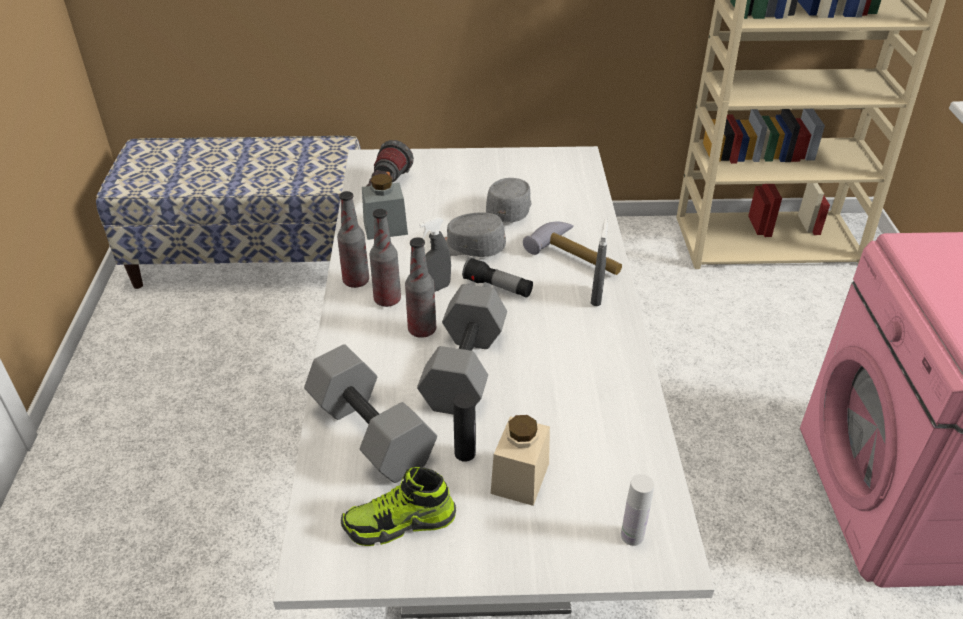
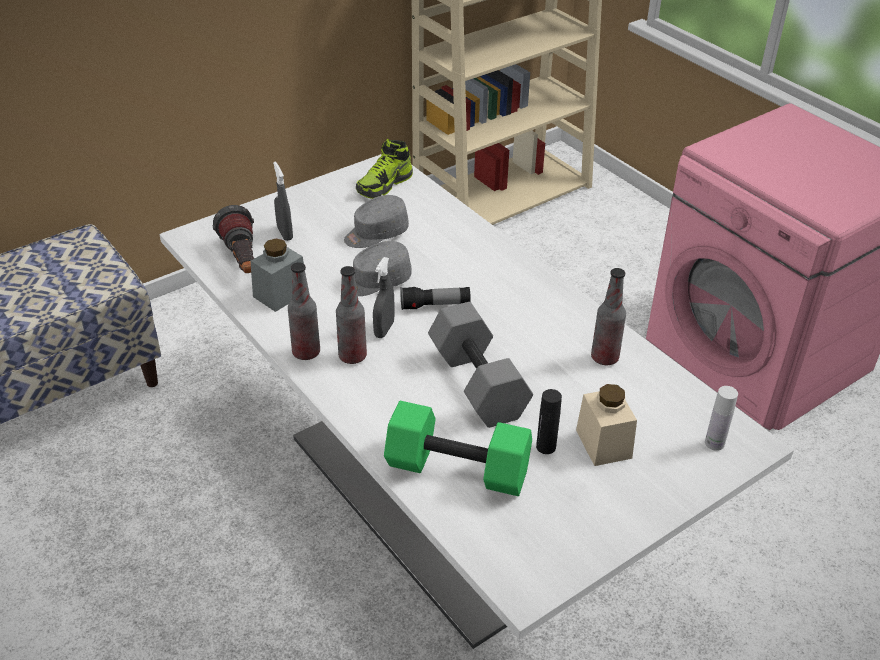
camera: 35 degrees left, 0 degrees up
grey dumbbell [304,344,437,483] -> green dumbbell [384,401,532,496]
shoe [341,467,456,546] -> shoe moved to [356,139,413,199]
bottle [405,237,436,338] -> bottle moved to [591,268,626,365]
grey cap [486,178,531,222] -> grey cap turned 105 degrees counterclockwise [344,195,409,248]
hammer [523,222,622,275] -> none
grey spray bottle [591,219,608,306] -> grey spray bottle moved to [273,162,293,241]

